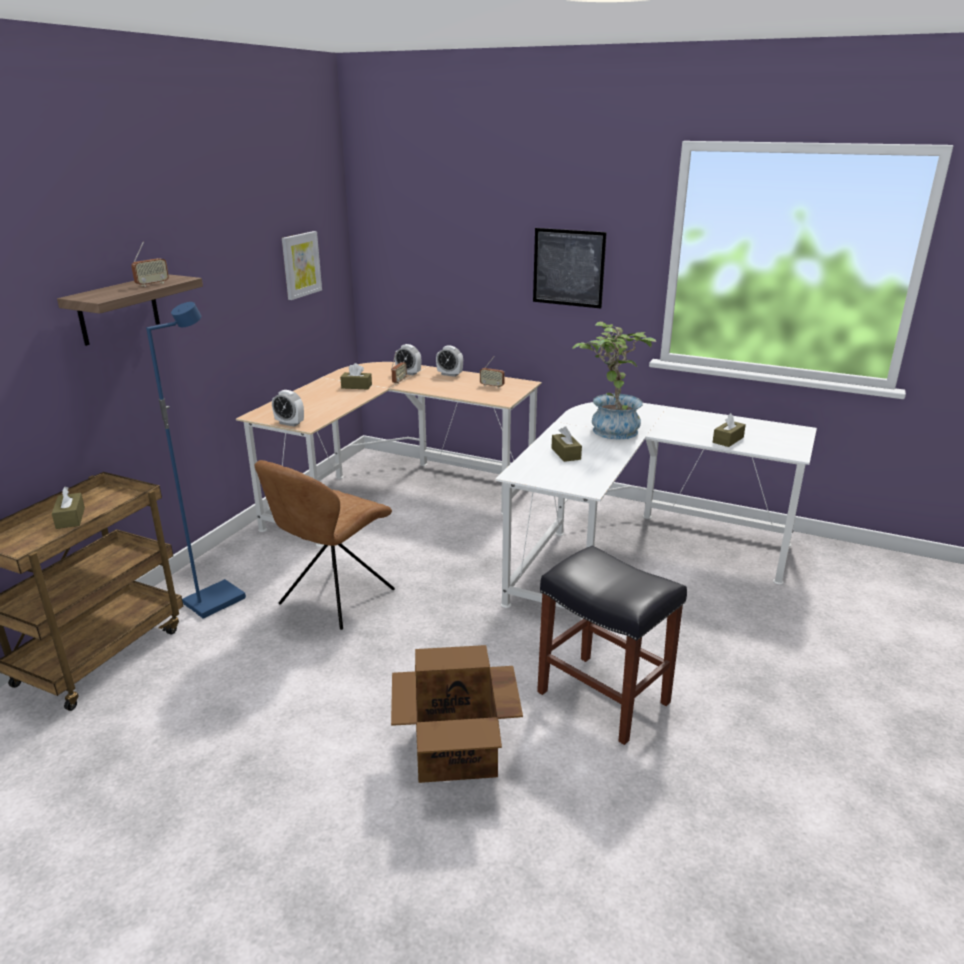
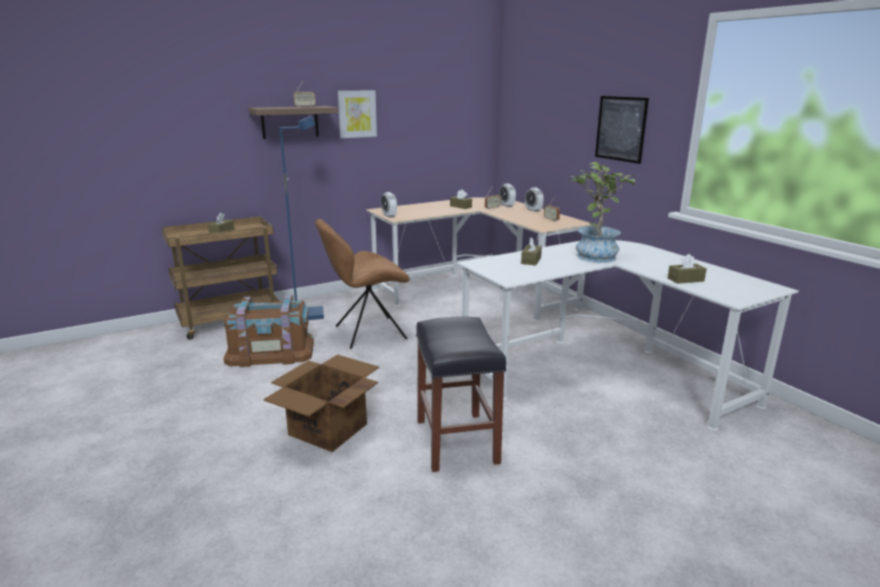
camera: 35 degrees right, 5 degrees down
picture [282,231,322,300] -> picture moved to [338,90,377,138]
none -> brown storage box [223,295,314,367]

